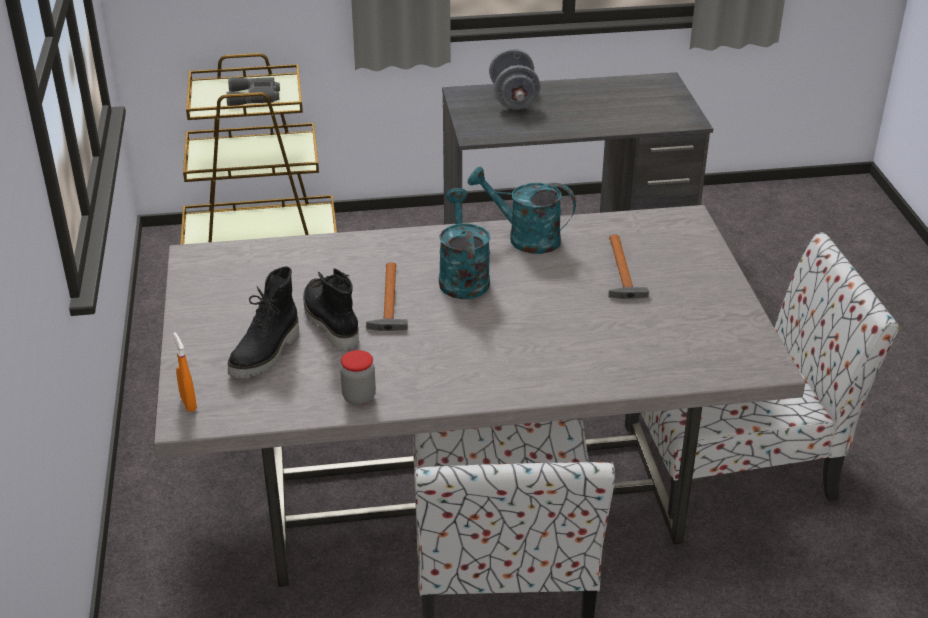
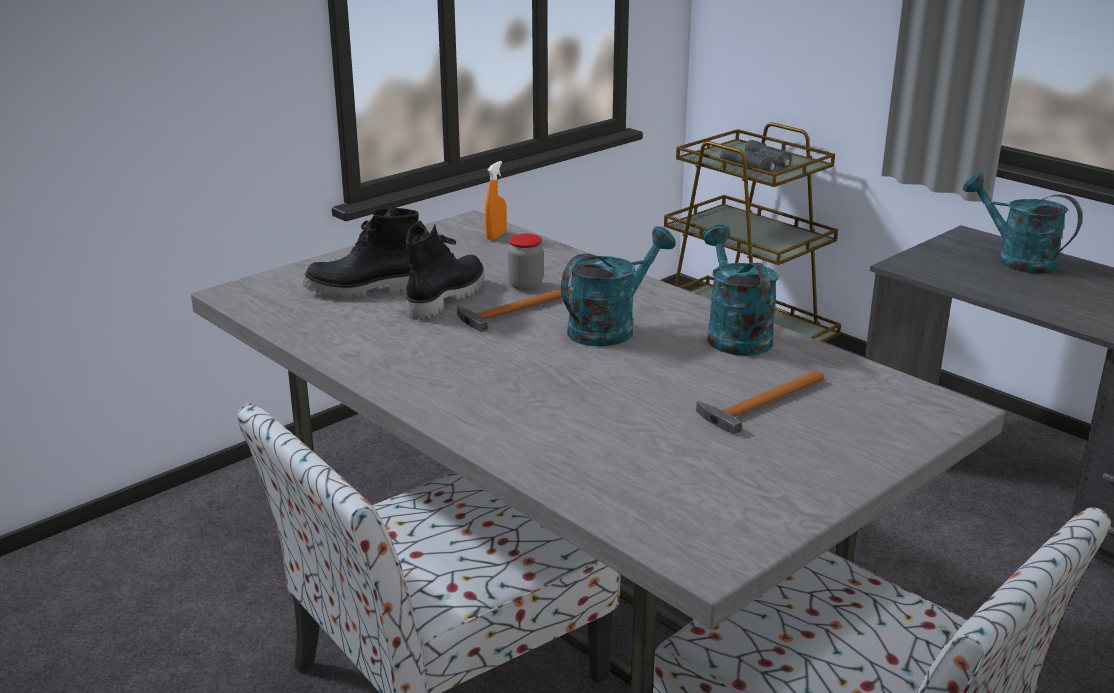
camera: 55 degrees right, 10 degrees down
orange spray bottle [173,332,197,412] -> orange spray bottle moved to [484,161,507,240]
jar [340,350,376,405] -> jar moved to [508,233,543,291]
grey dumbbell [489,48,540,109] -> turquoise watering can [963,173,1082,274]

